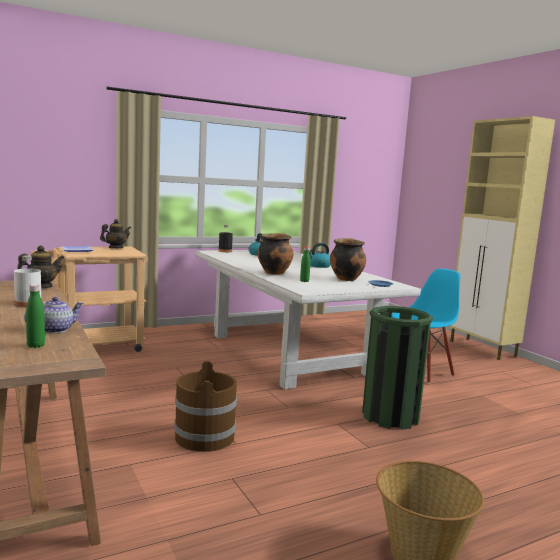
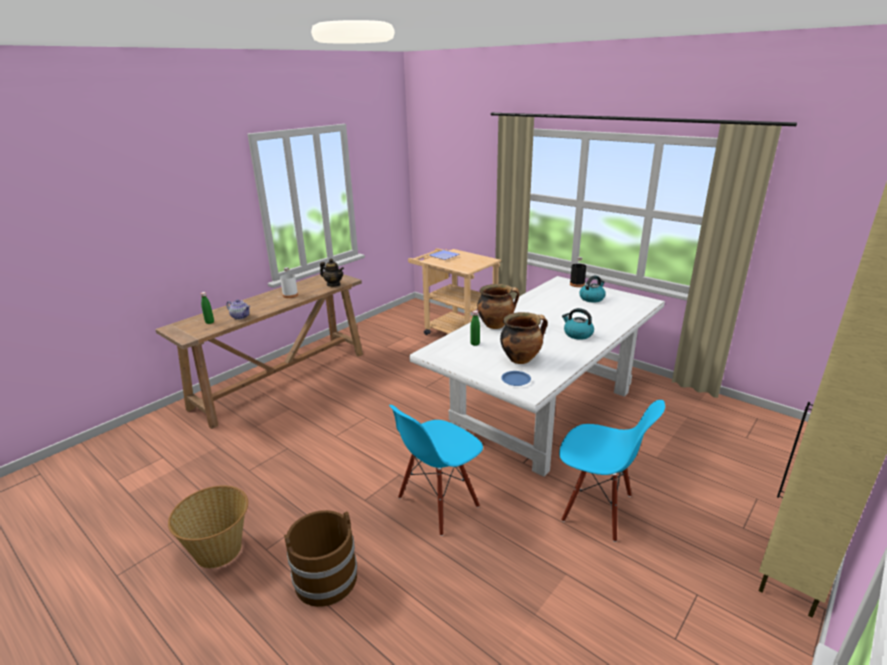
camera: 70 degrees right, 15 degrees up
teapot [100,219,131,248] -> none
brown bucket [174,361,237,452] -> brown bucket moved to [284,510,357,607]
green trash can [362,306,433,430] -> blue chair [389,405,483,536]

